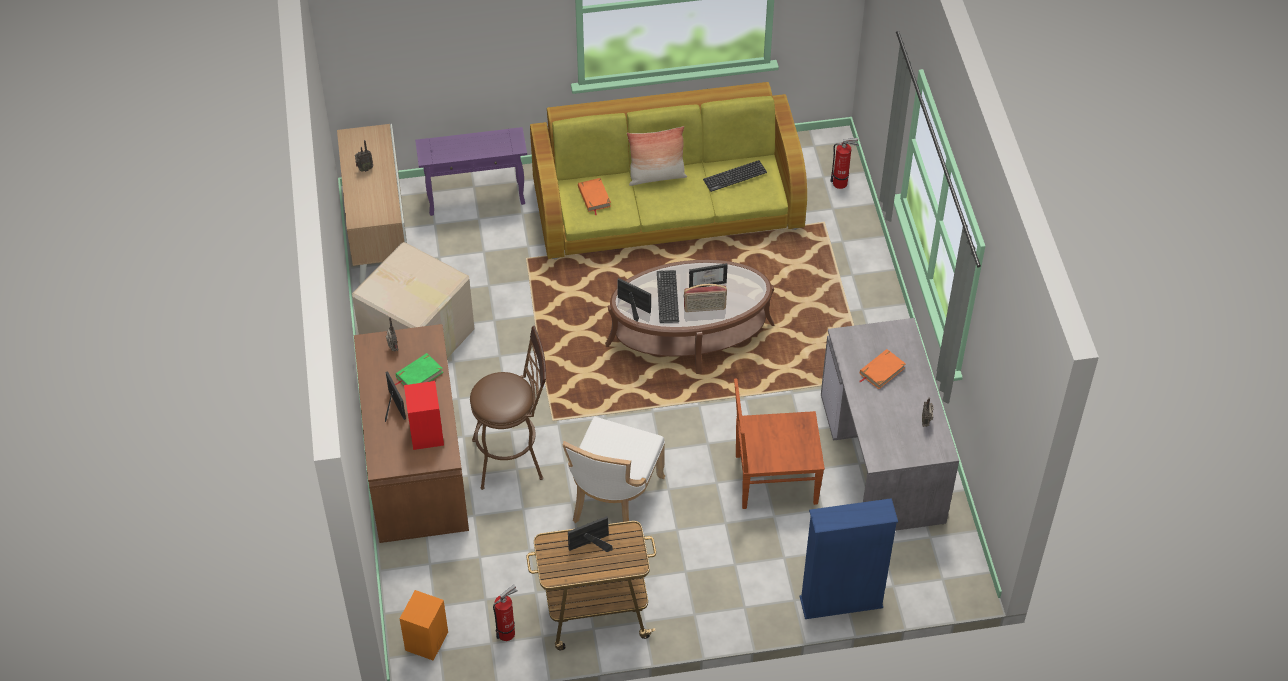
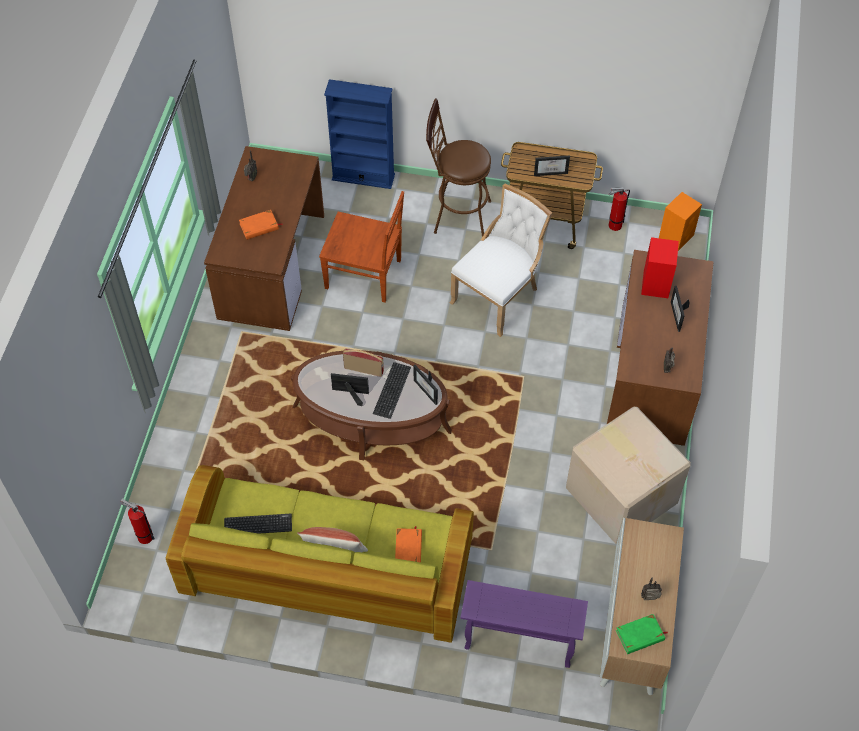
camera: 160 degrees left, 5 degrees up
green book [395,353,443,385] -> green book moved to [616,614,668,654]
brown stool [470,326,546,490] -> brown stool moved to [426,98,491,237]
grey desk [821,318,959,531] -> brown desk [204,146,324,331]

